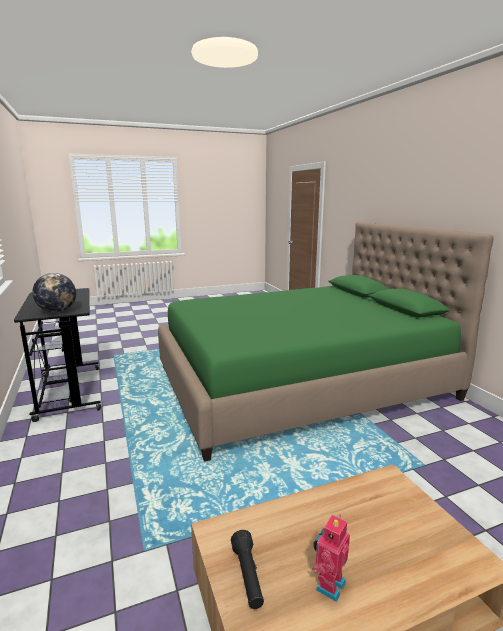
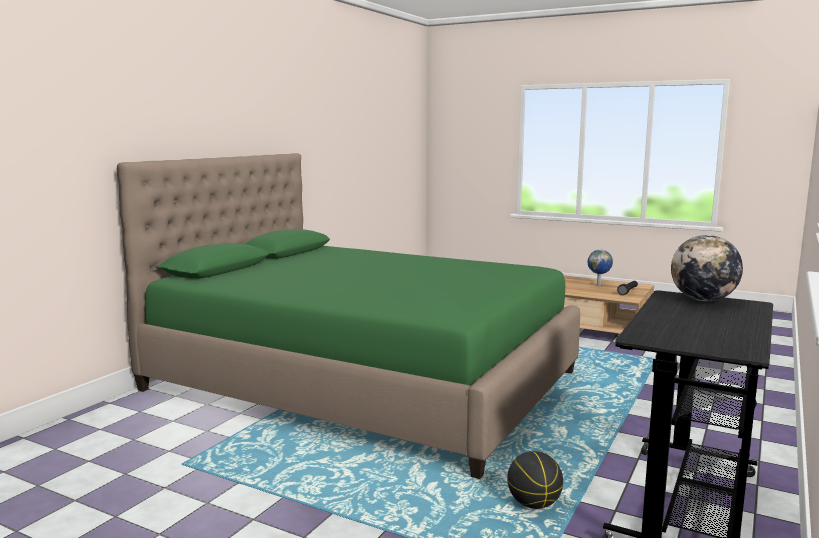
camera: 130 degrees left, 5 degrees down
toy robot [313,515,350,602] -> globe [587,250,613,285]
none -> basketball [507,451,563,509]

